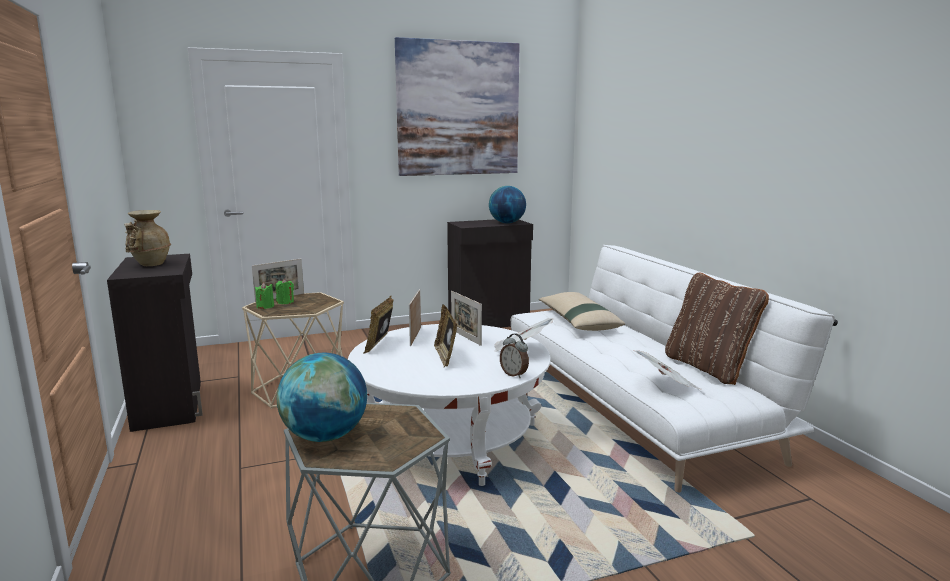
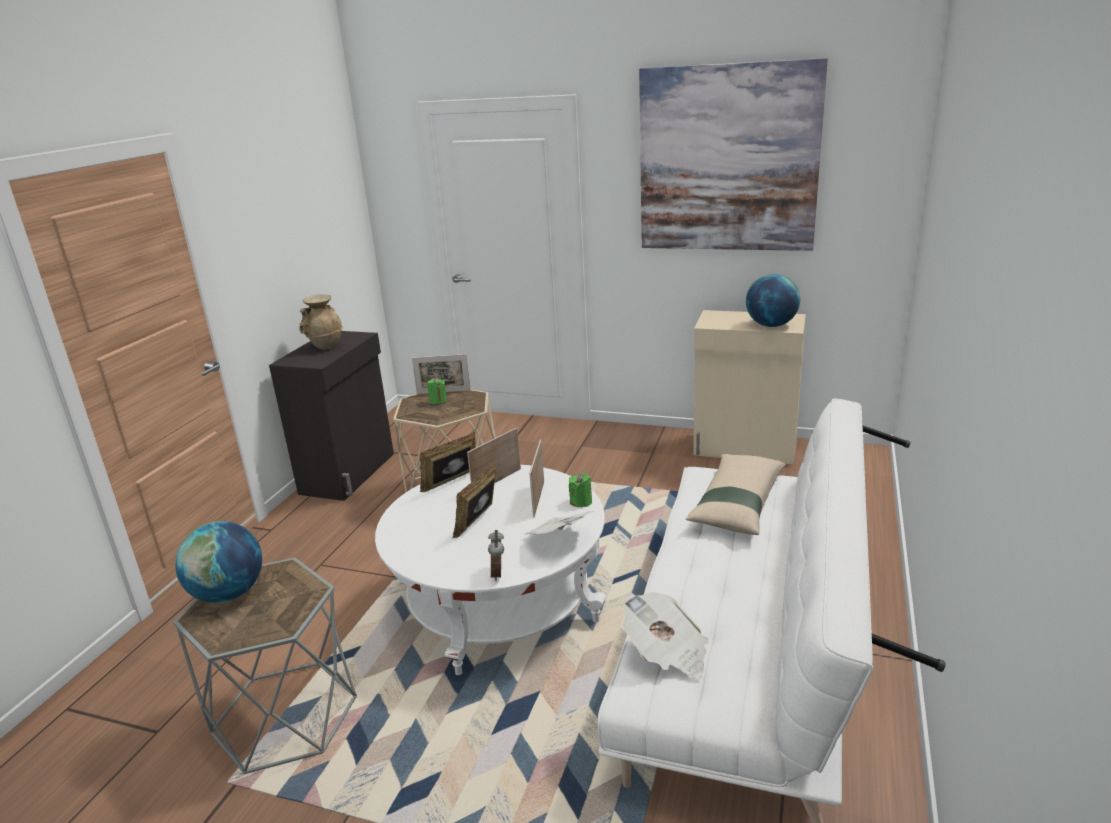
camera: 40 degrees right, 10 degrees up
green candle [255,283,274,309] -> green candle moved to [569,473,592,507]
black cabinet [447,219,533,328] -> beige cabinet [693,310,806,465]
brown pillow [665,273,769,385] -> none

